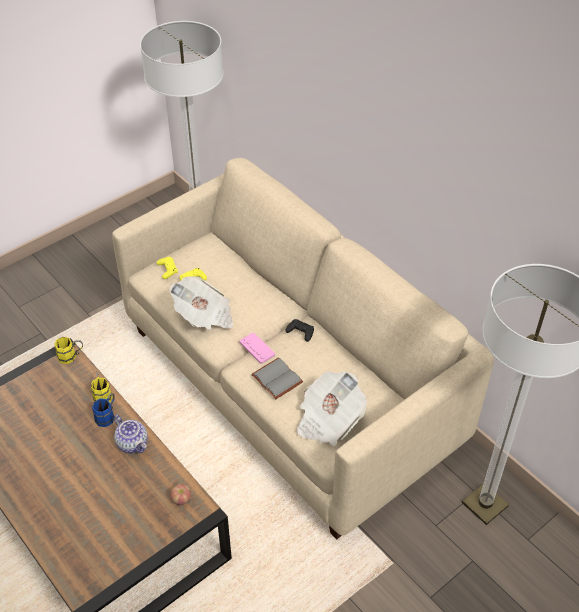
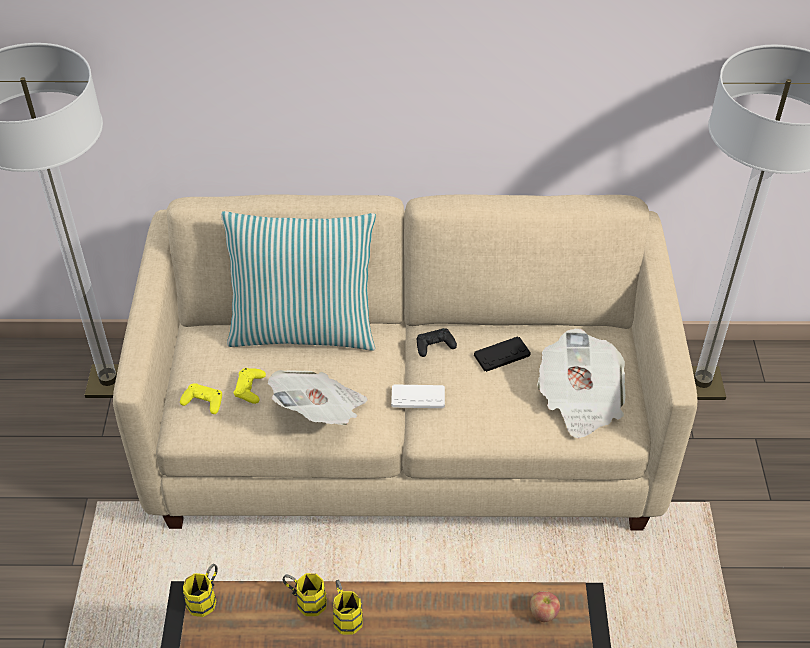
camera: 50 degrees left, 0 degrees up
blue mug [92,393,115,427] -> yellow mug [333,580,363,635]
teapot [114,415,148,453] -> none
pink game controller [239,333,275,364] -> white game controller [391,384,445,408]
grey book [251,357,303,399] -> none
none -> pillow [221,211,376,351]
none -> black game controller [474,336,531,372]

